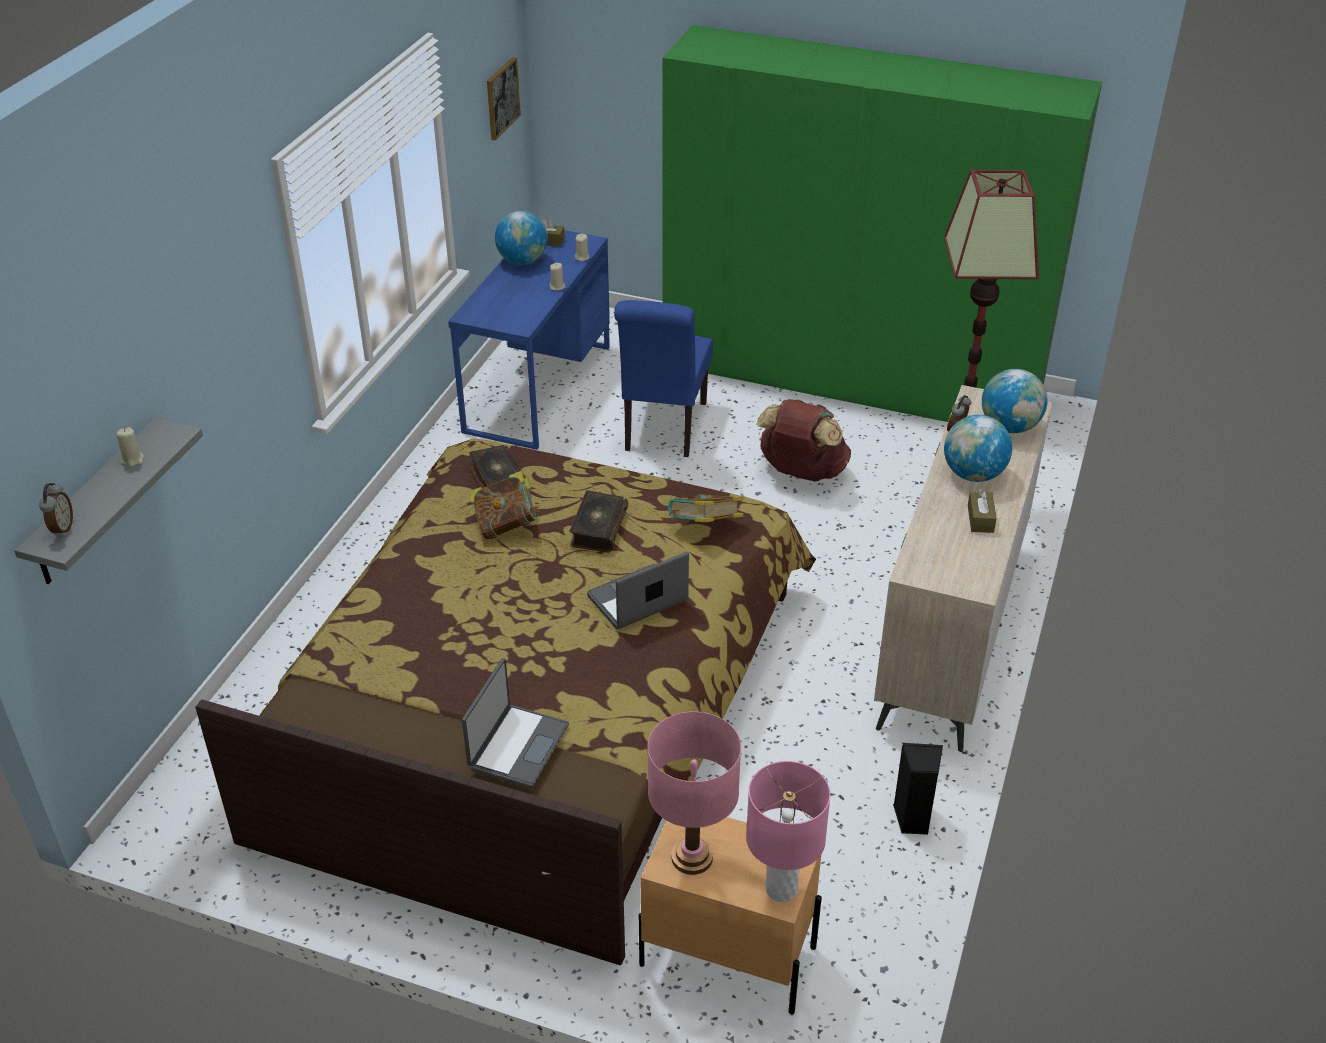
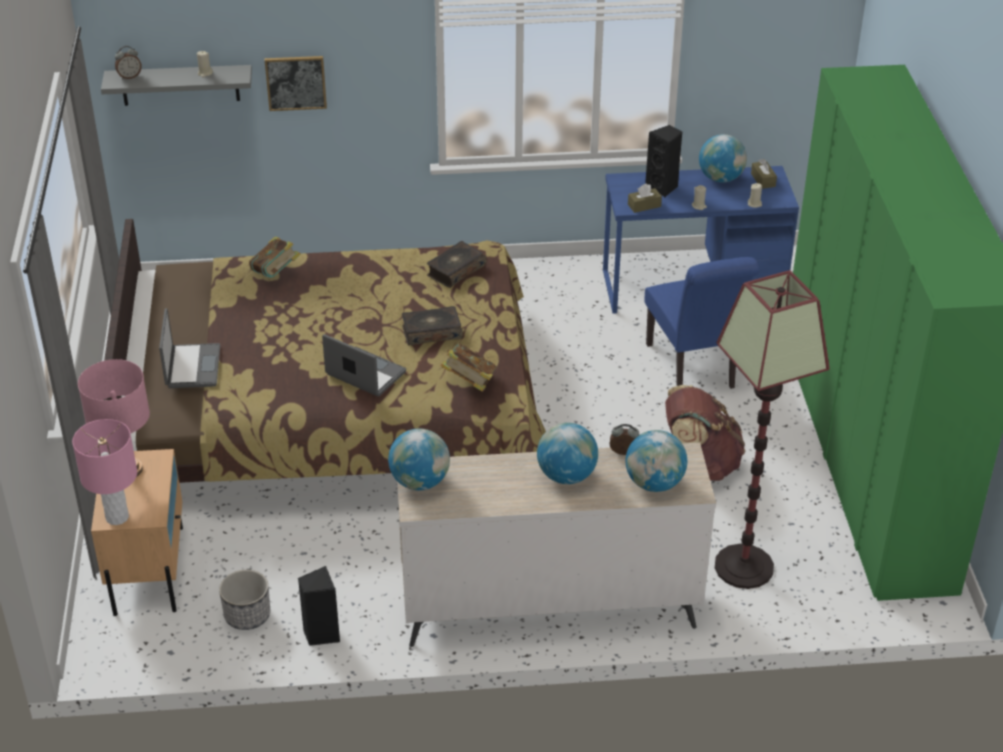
camera: 65 degrees right, 0 degrees up
laptop [462,658,569,788] -> laptop turned 90 degrees counterclockwise [159,308,220,388]
book [469,471,540,539] -> book moved to [249,236,301,278]
picture [487,57,521,140] -> picture moved to [265,56,327,111]
blue chair [614,300,713,457] -> blue chair turned 90 degrees counterclockwise [645,257,760,389]
brown tissue box [968,489,997,533] -> brown tissue box moved to [628,184,662,213]
none -> planter [219,570,270,630]
none -> globe [388,429,450,490]
none -> black speaker [645,125,683,197]

